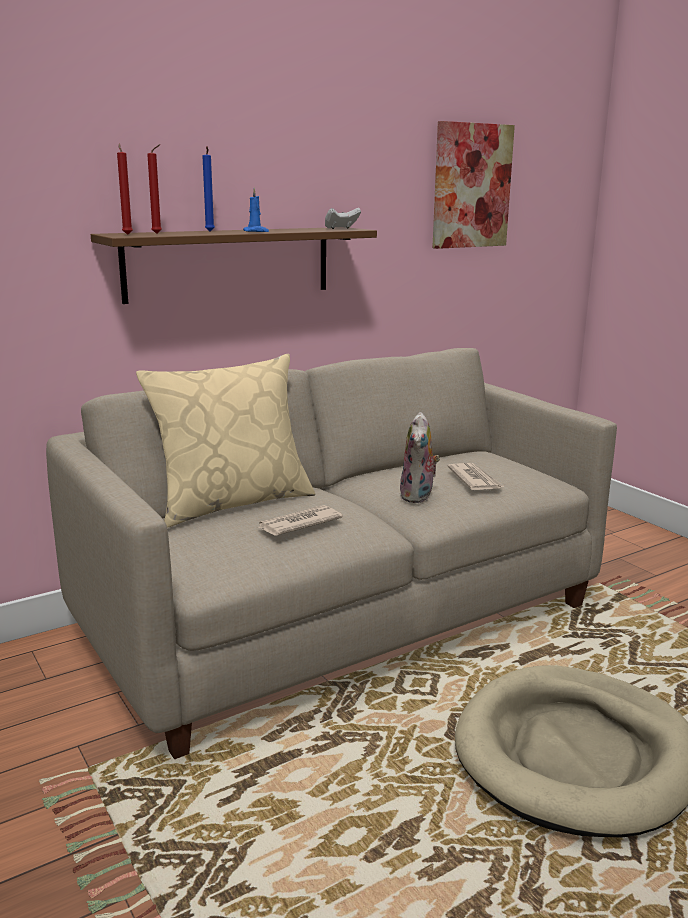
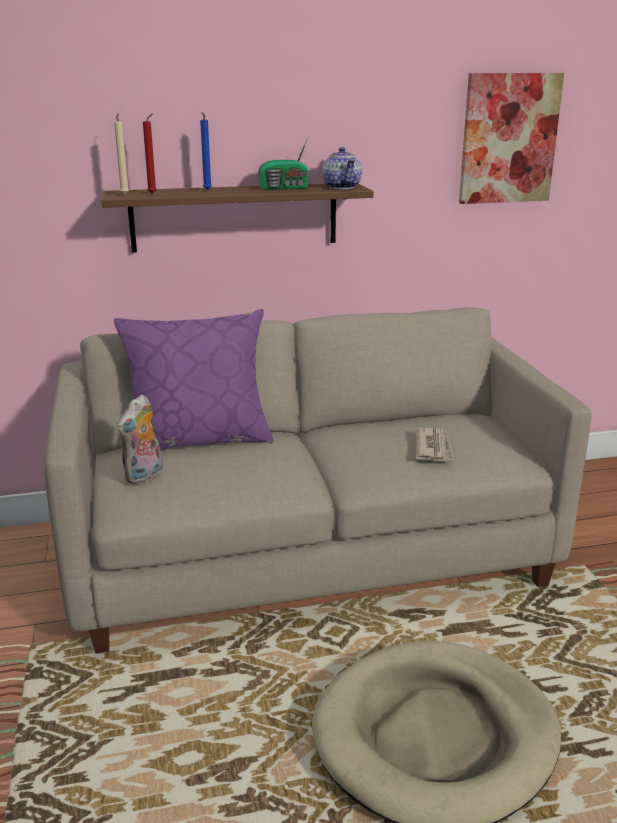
camera: 20 degrees right, 5 degrees up
red candle [117,144,133,235] -> beige candle [114,113,129,194]
beige pillow [136,354,315,528] -> purple pillow [114,309,274,450]
blue candle [243,187,269,232] -> none
newspaper [256,505,343,536] -> none
white game controller [325,208,361,229] -> teapot [322,147,362,189]
plush toy [400,412,440,503] -> plush toy moved to [117,394,163,484]
none -> radio [258,138,309,190]

